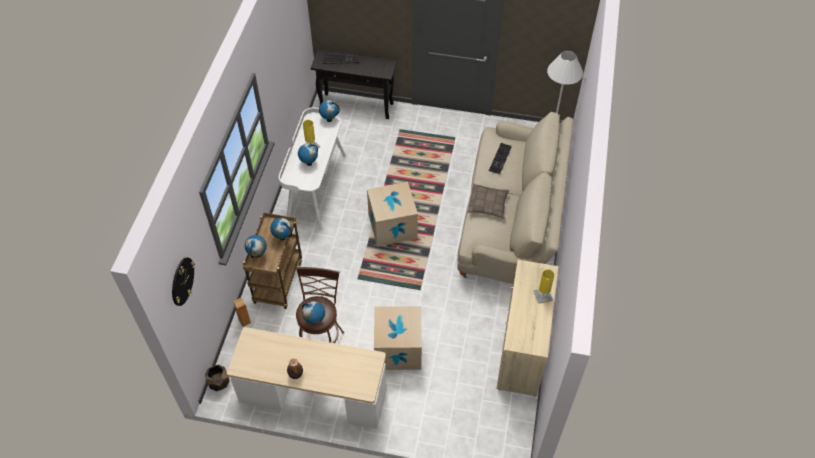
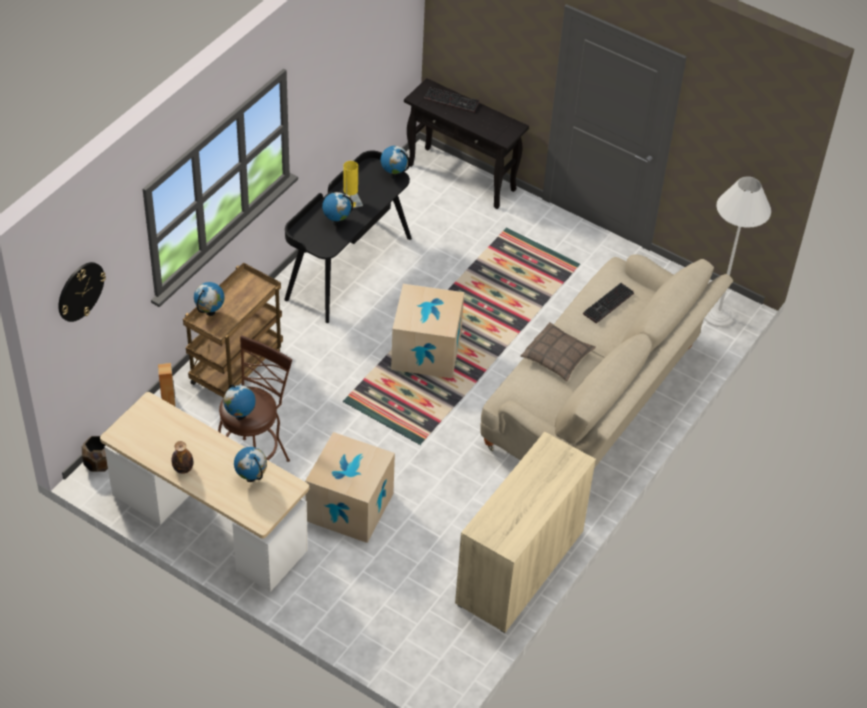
camera: 20 degrees right, 5 degrees down
globe [270,218,292,240] -> globe moved to [234,447,267,482]
white desk [279,107,346,230] -> black desk [284,151,412,323]
yellow table lamp [534,269,554,304] -> none

